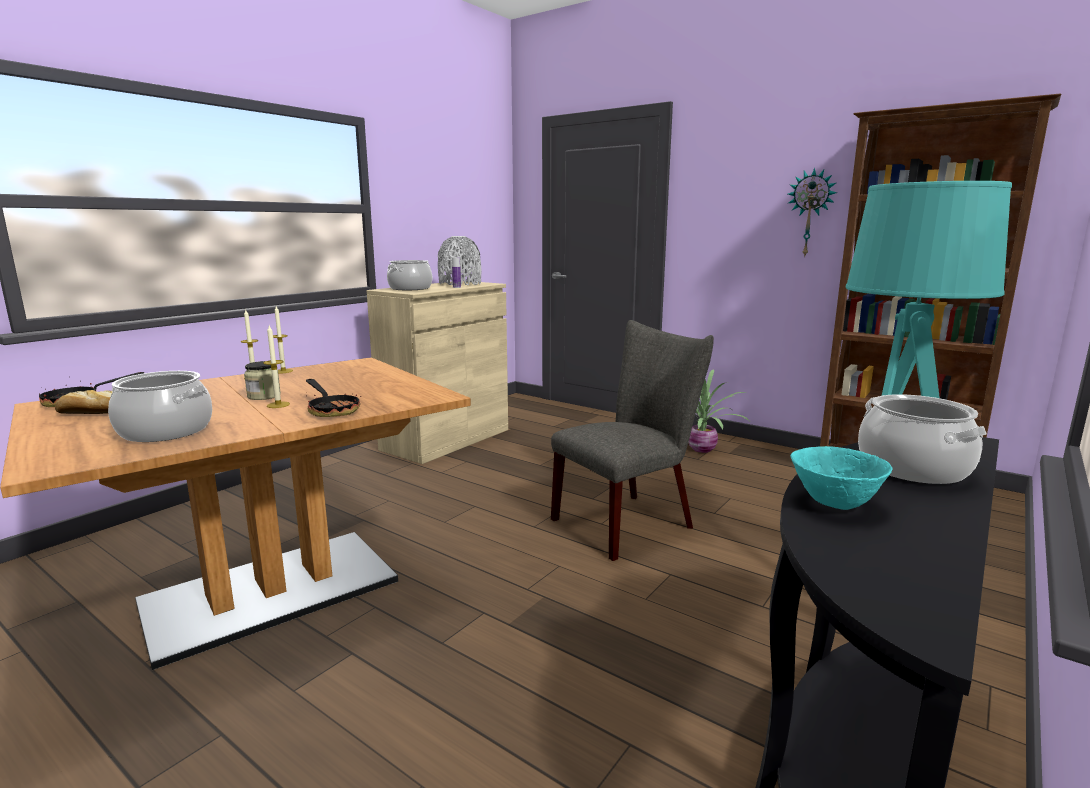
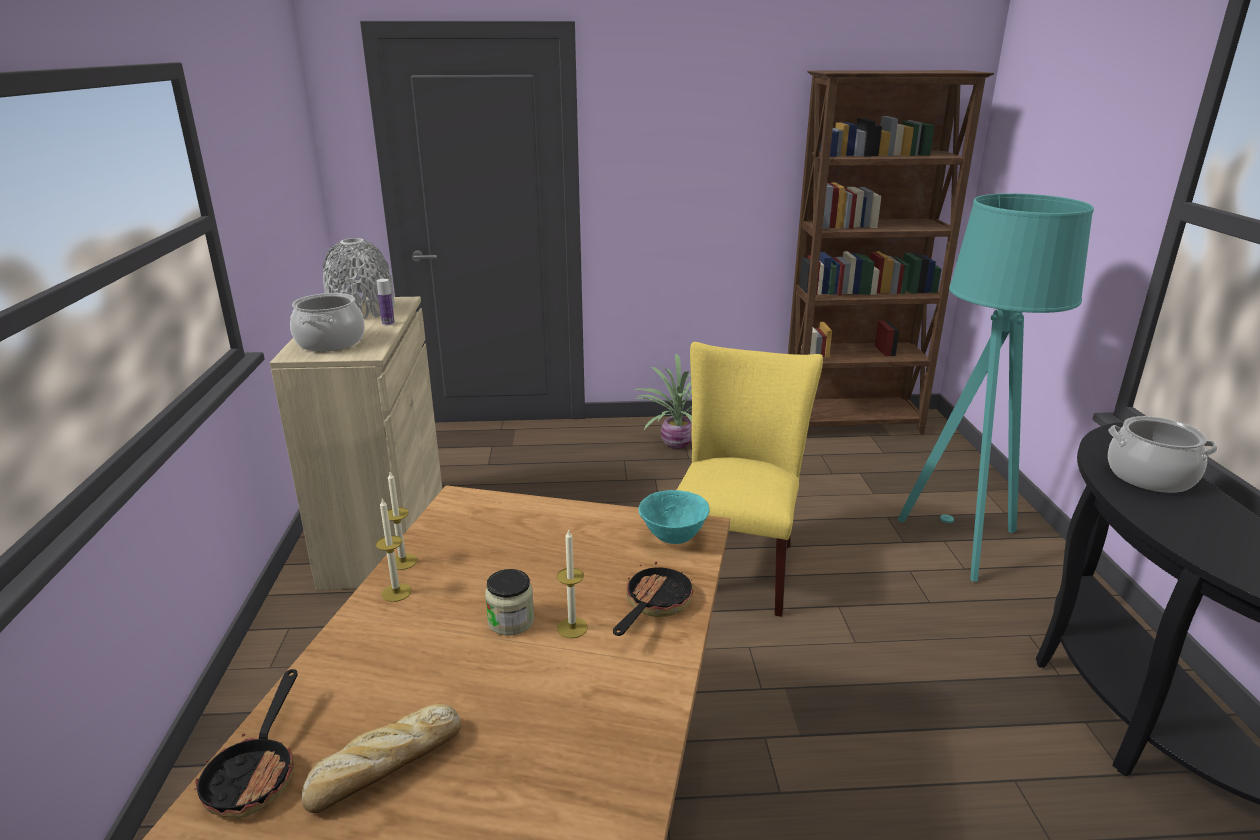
camera: 40 degrees left, 10 degrees up
cooking pot [108,371,212,442] -> none
frying pan [306,379,362,417] -> frying pan turned 75 degrees counterclockwise [613,554,694,636]
grey chair [551,320,714,561] -> yellow chair [677,342,823,617]
wall clock [788,168,837,258] -> none
turquoise bowl [790,446,892,510] -> turquoise bowl moved to [638,490,710,544]

